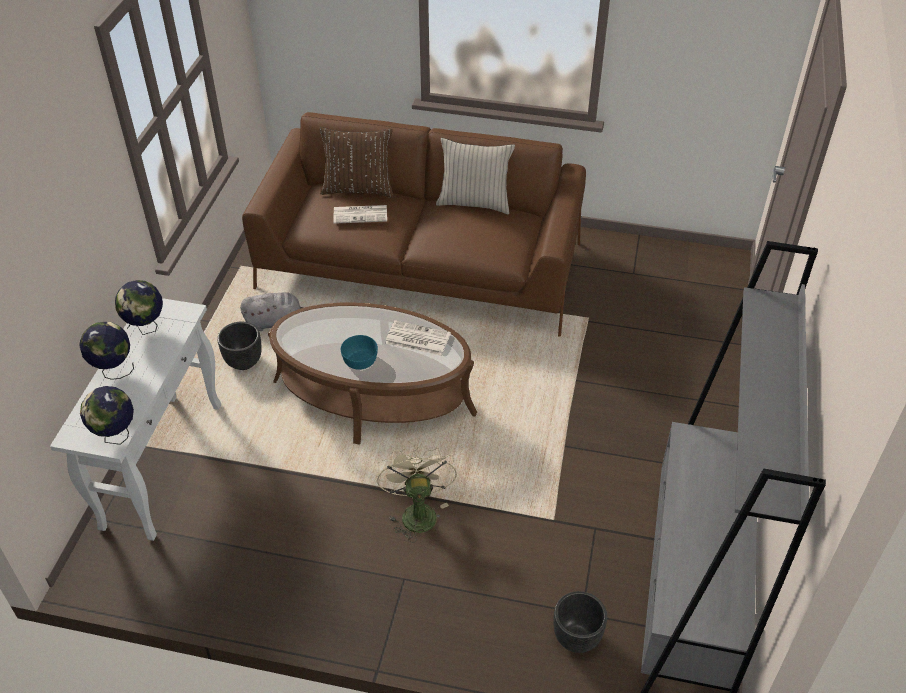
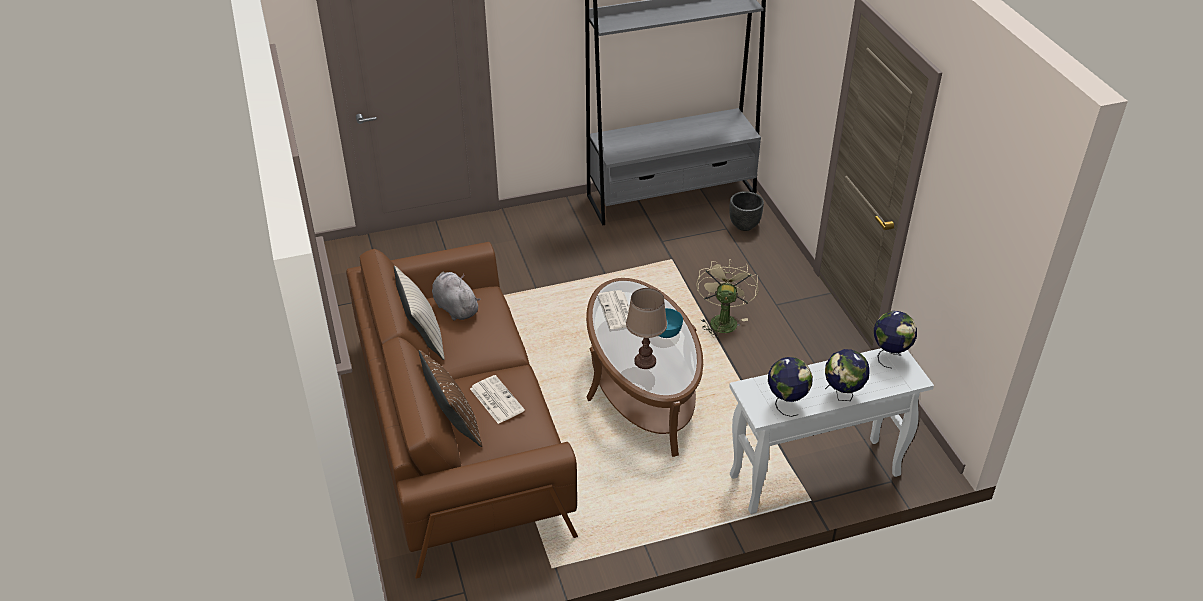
camera: 120 degrees left, 5 degrees down
black planter [217,322,262,370] -> none
grey plush toy [240,292,304,331] -> grey plush toy moved to [432,272,481,320]
beige fan [377,446,457,543] -> beige fan turned 135 degrees clockwise [696,259,758,338]
none -> brown table lamp [626,288,667,369]

